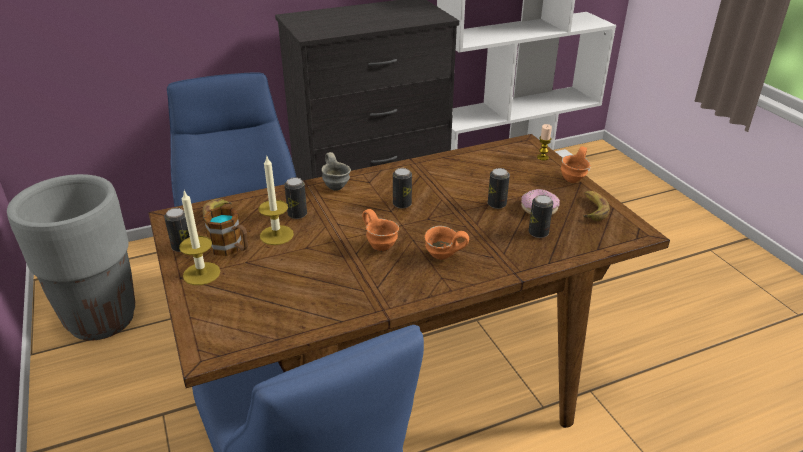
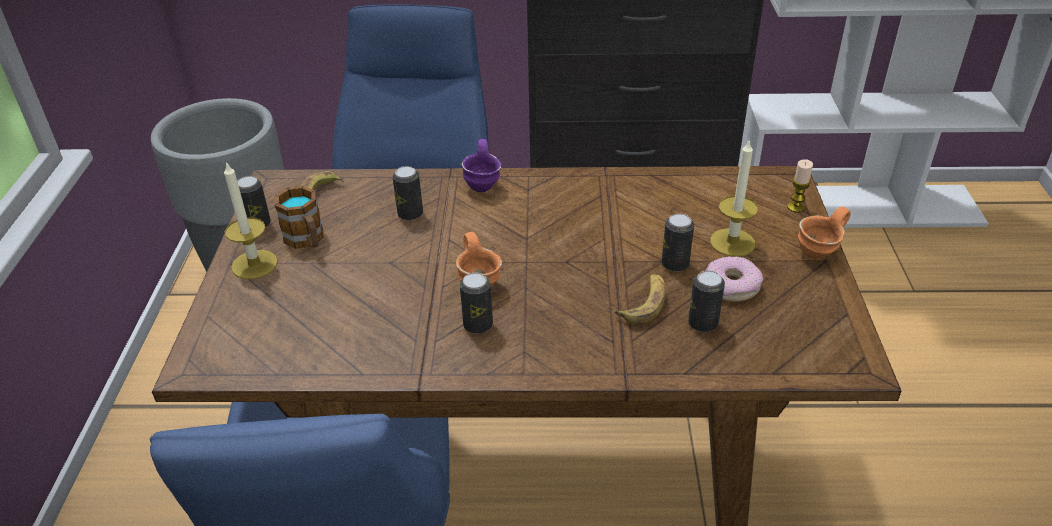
camera: 25 degrees right, 5 degrees up
candle [259,157,294,245] -> candle moved to [710,139,758,257]
grey mug [322,152,351,190] -> purple mug [462,139,502,192]
can [393,168,412,208] -> can moved to [460,272,493,334]
orange mug [424,226,469,260] -> none
banana [583,191,610,221] -> banana moved to [614,274,666,325]

